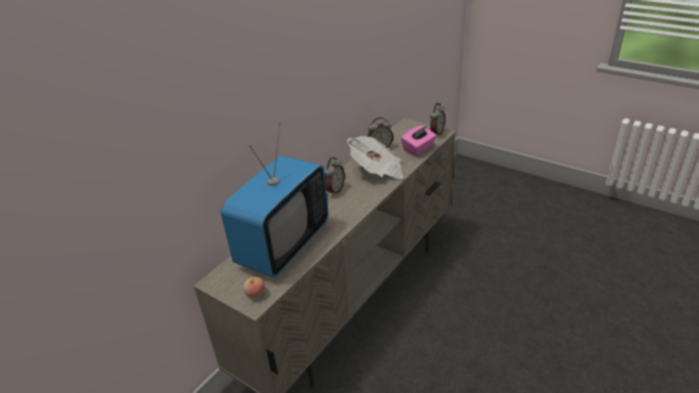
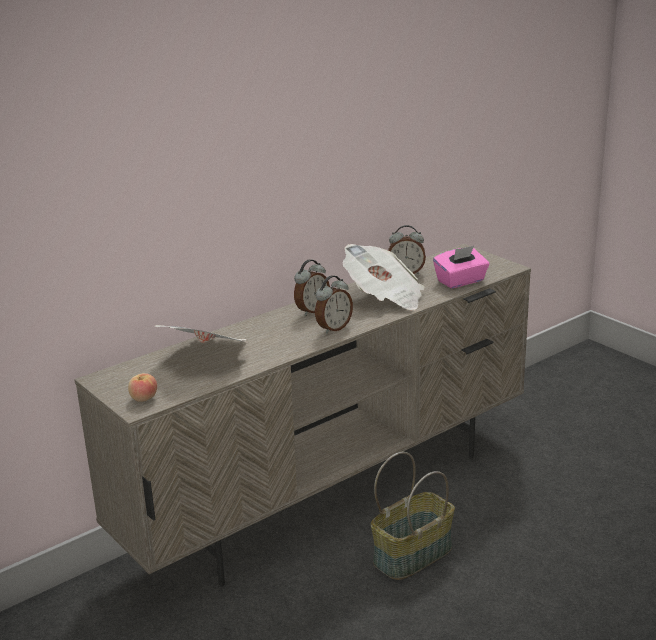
camera: 15 degrees right, 10 degrees down
television [221,123,329,278] -> newspaper [155,325,246,343]
alarm clock [430,103,445,136] -> alarm clock moved to [315,275,353,334]
none -> basket [371,452,455,580]

